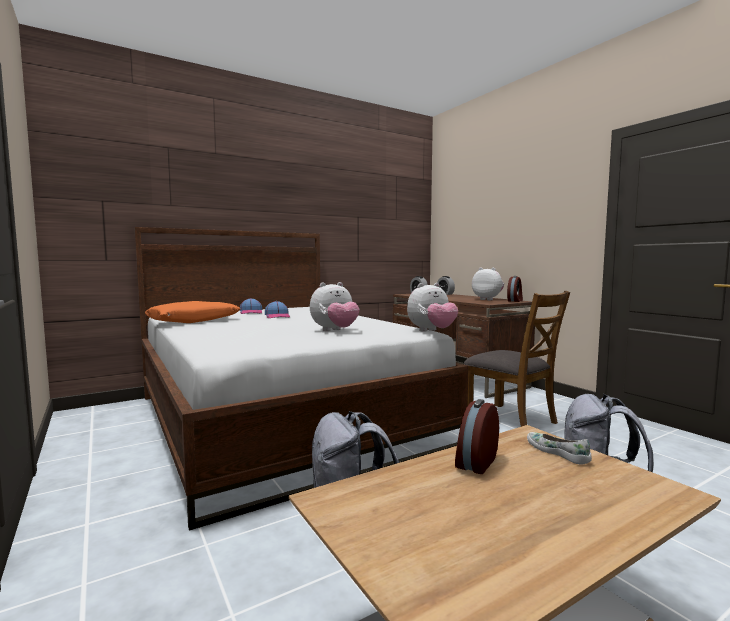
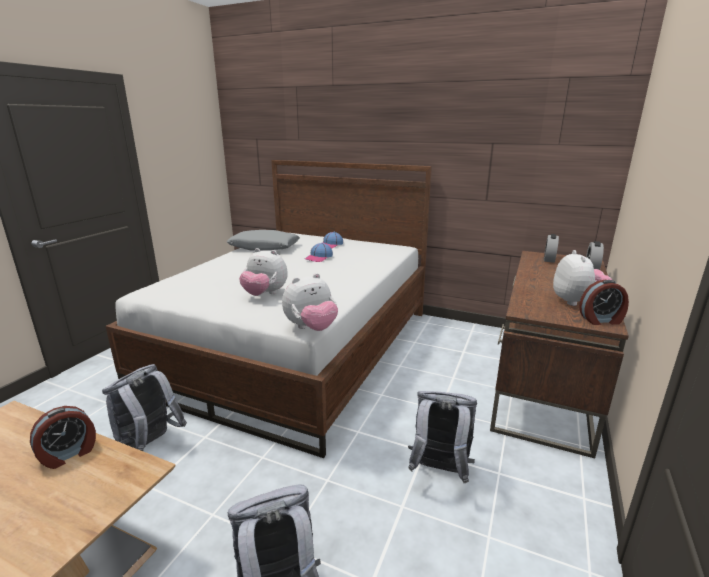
camera: 55 degrees right, 15 degrees up
orange pillow [145,301,240,323] -> grey pillow [227,230,300,251]
plush toy [407,283,458,332] -> plush toy turned 60 degrees counterclockwise [282,273,338,331]
alarm clock [455,399,499,474] -> alarm clock turned 135 degrees clockwise [30,406,96,469]
brown chair [464,291,570,427] -> grey backpack [408,391,477,483]
white shoe [527,432,592,465] -> none

